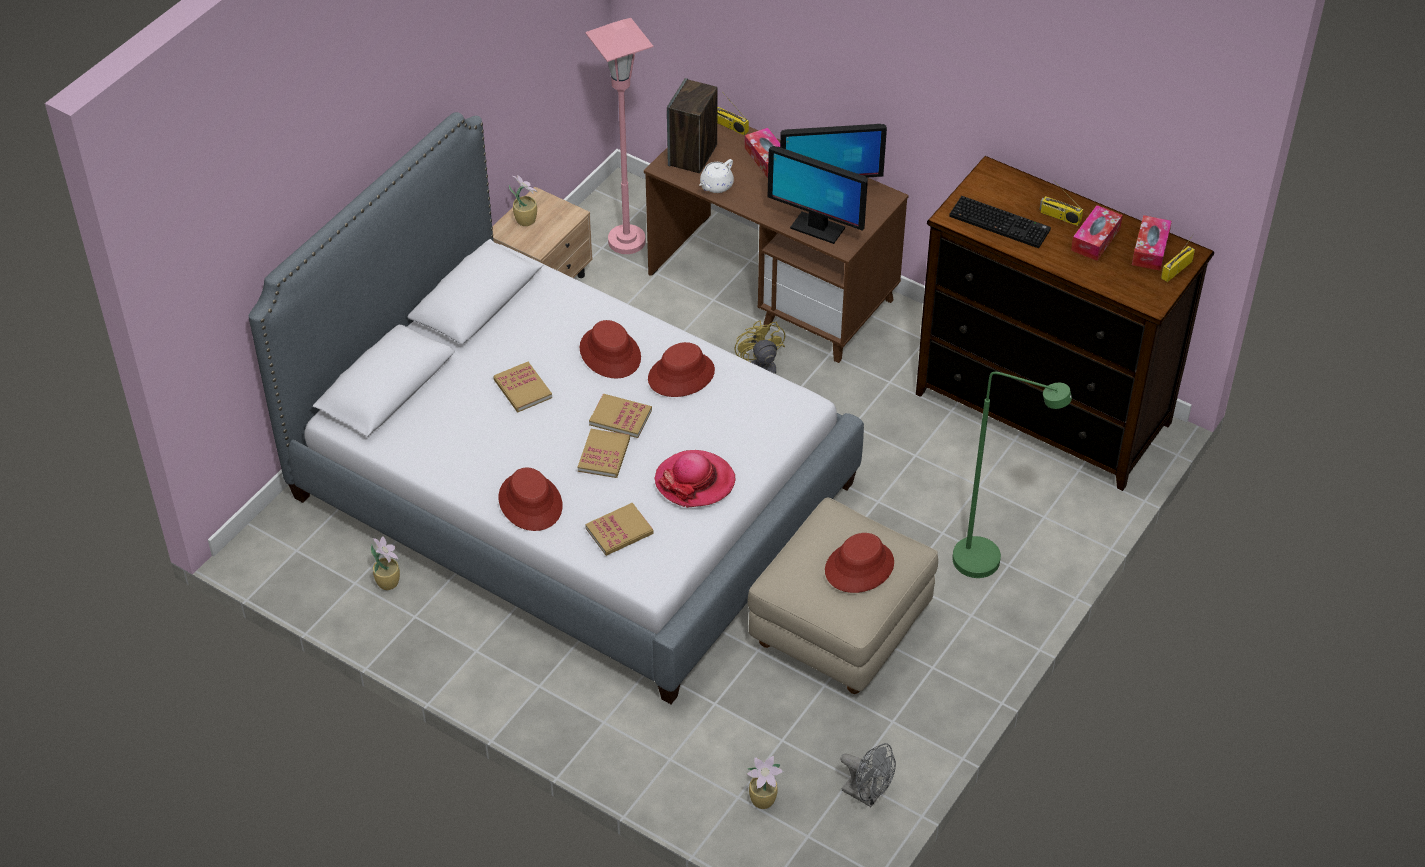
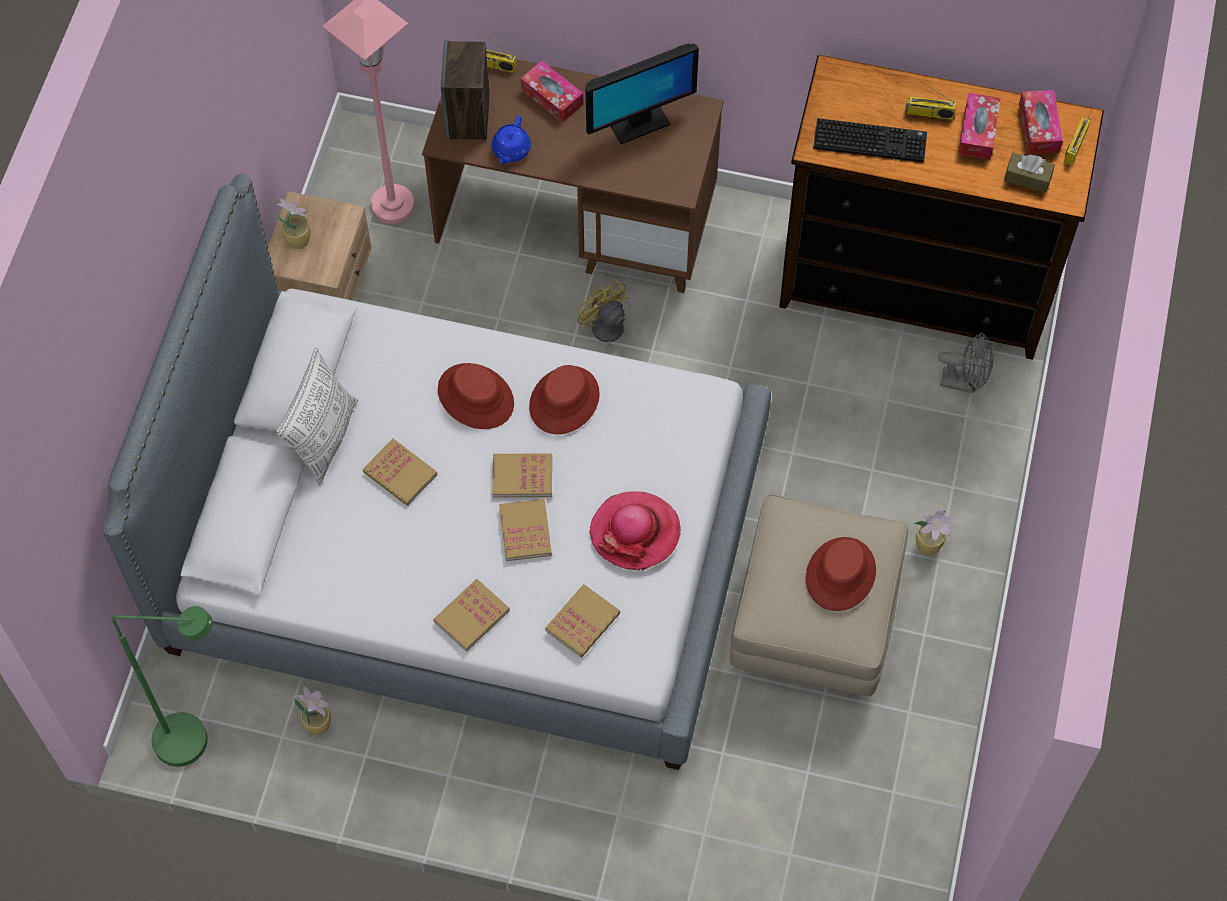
camera: 20 degrees left, 15 degrees up
red hat [499,467,563,531] -> book [433,579,510,652]
white teapot [699,159,734,193] -> blue teapot [492,116,531,164]
potted plant [746,756,783,809] -> potted plant moved to [913,507,954,555]
monitor [768,146,868,244] -> none
grey fan [840,743,896,807] -> grey fan moved to [938,332,994,393]
green floor lamp [952,372,1072,578] -> green floor lamp moved to [112,606,213,767]
none -> pillow [276,348,358,487]
none -> brown tissue box [1004,153,1055,193]

